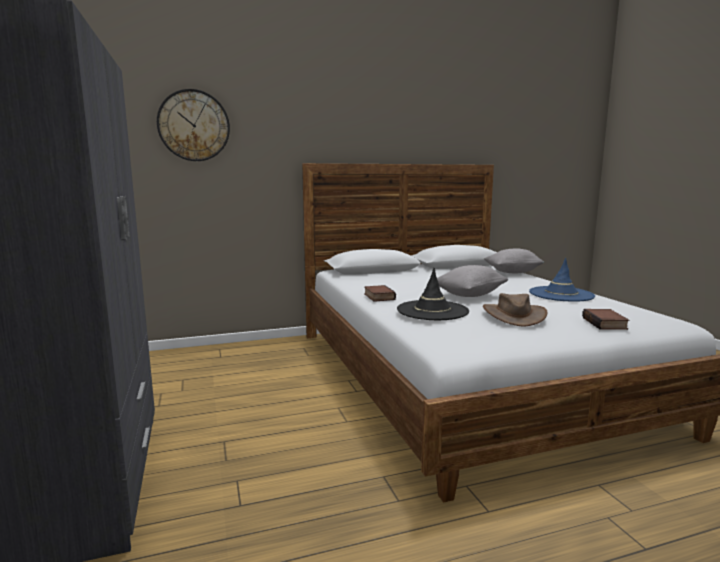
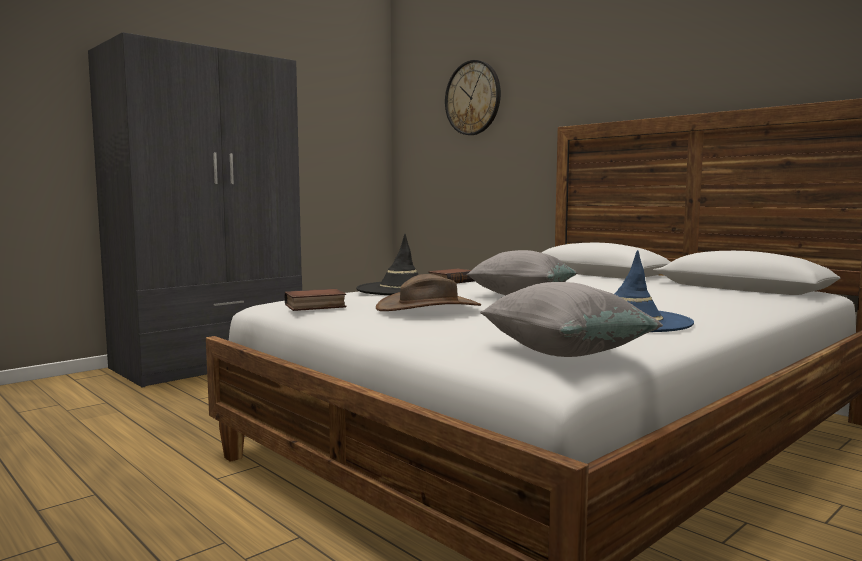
camera: 65 degrees right, 5 degrees down
grey pillow [484,249,544,273] -> grey pillow moved to [480,282,663,357]
book [582,309,629,330] -> book moved to [285,289,347,311]

